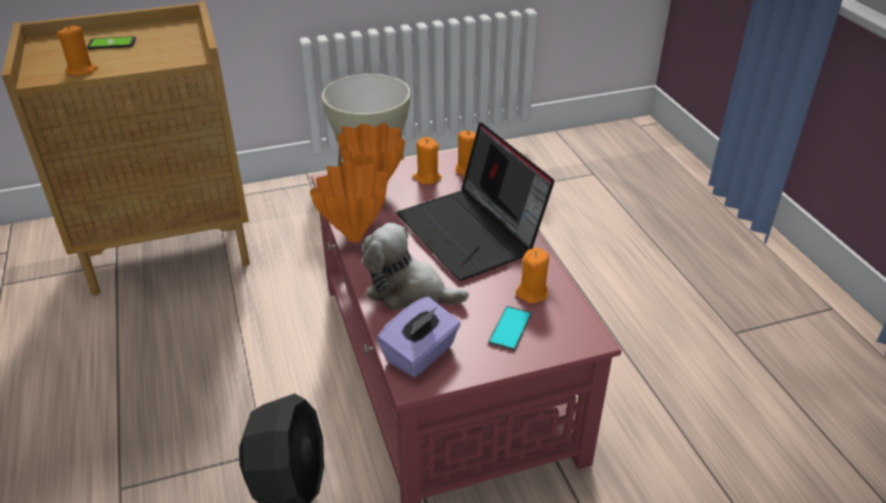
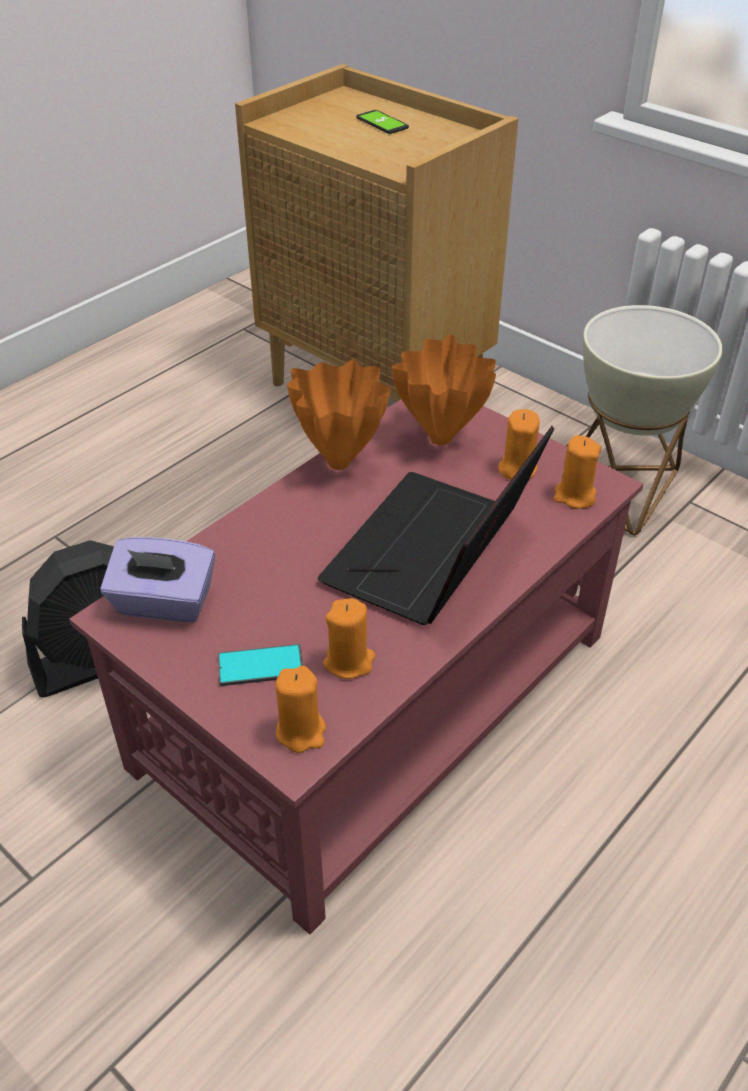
camera: 60 degrees right, 5 degrees up
orange candle [57,25,98,76] -> orange candle moved to [276,666,326,753]
plush toy [362,223,469,310] -> none

